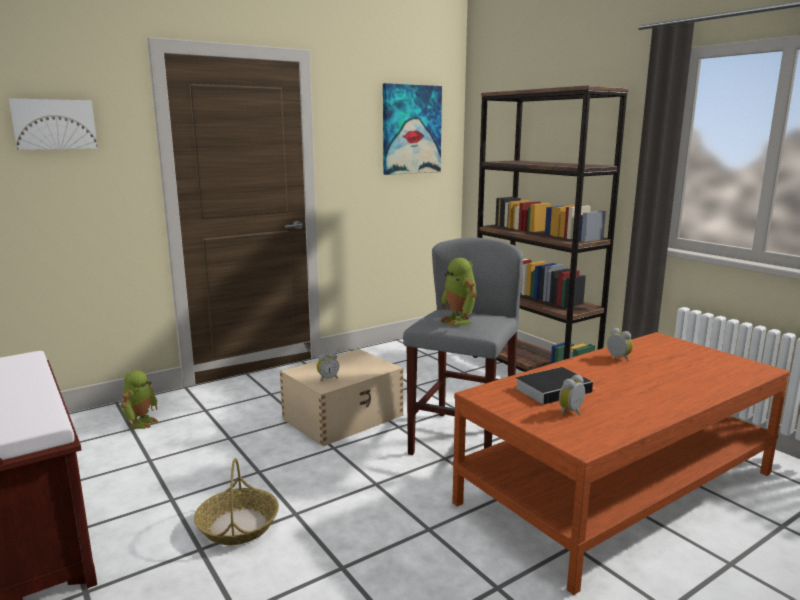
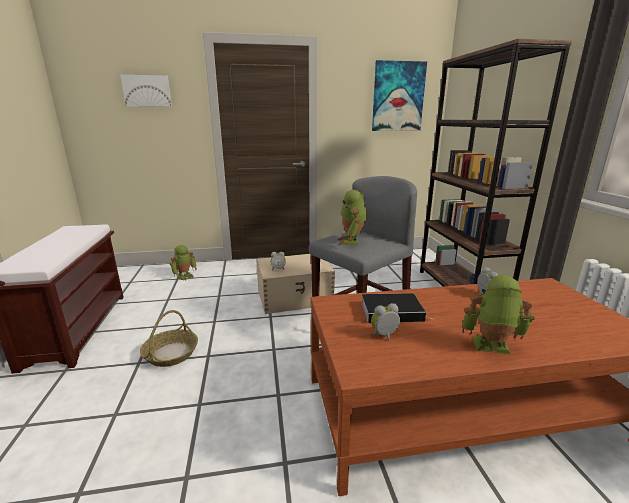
camera: 25 degrees right, 5 degrees up
none -> toy robot [462,275,535,354]

